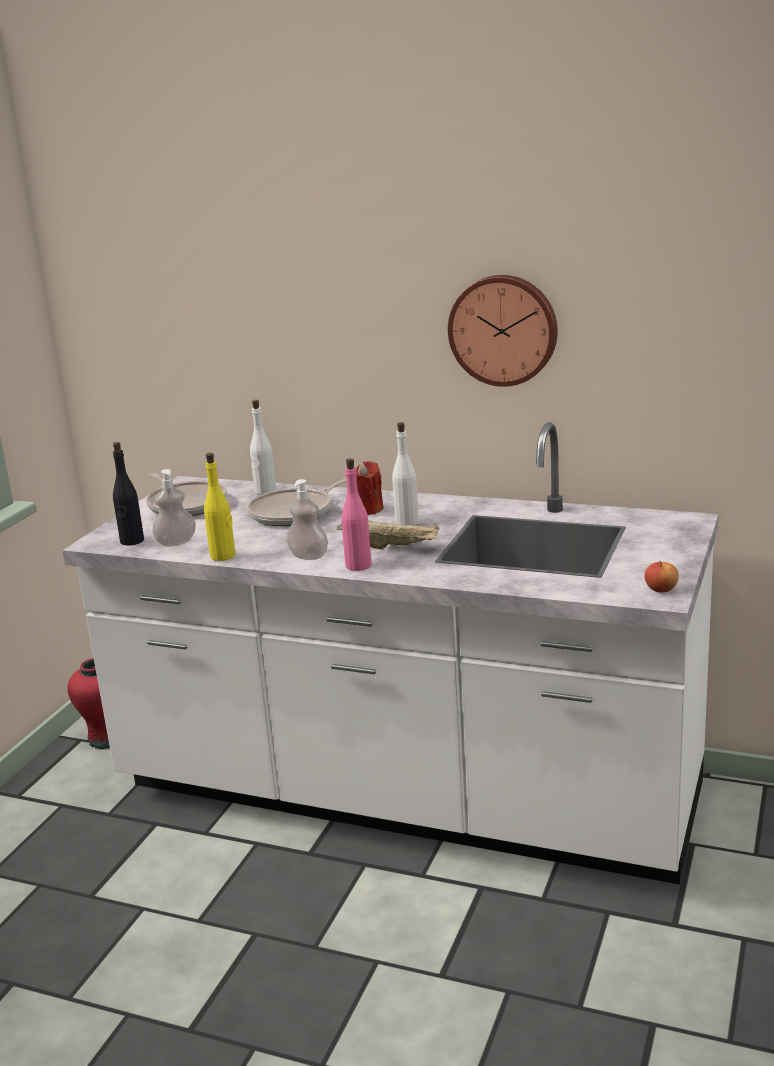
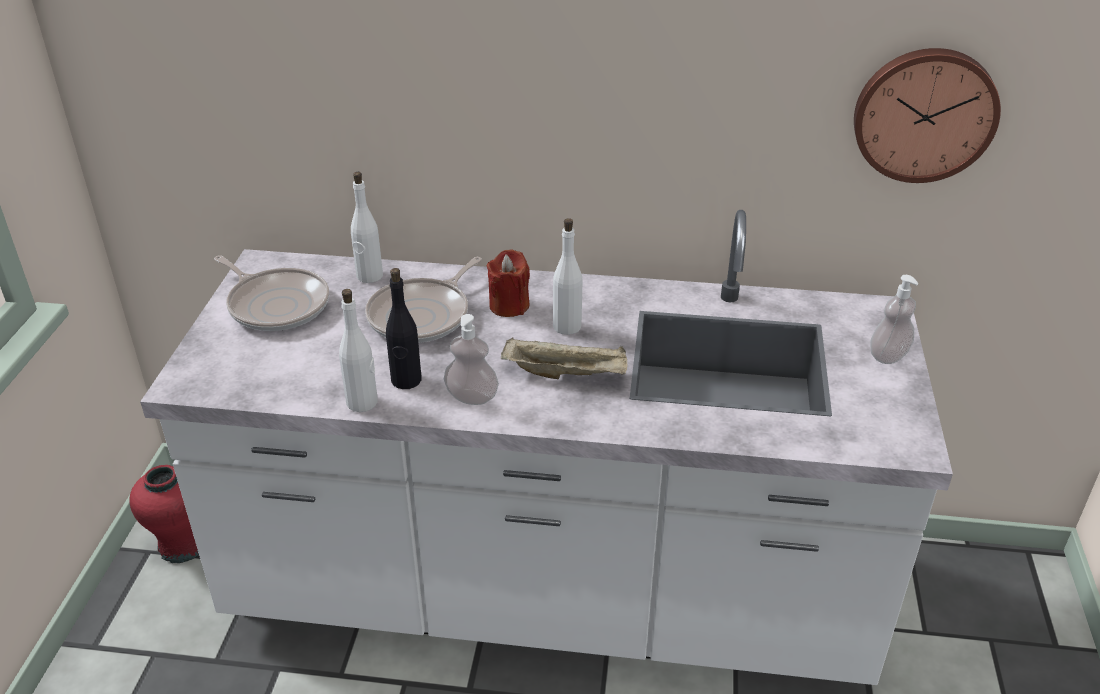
camera: 15 degrees left, 15 degrees up
black bottle [113,442,144,545] -> black bottle moved to [386,268,421,389]
soap dispenser [152,469,196,546] -> soap dispenser moved to [870,275,919,364]
yellow bottle [204,453,236,561] -> white bottle [339,289,378,412]
pink bottle [341,458,371,571] -> none
wall clock [448,275,558,387] -> wall clock moved to [854,48,1001,183]
apple [645,561,679,593] -> none

